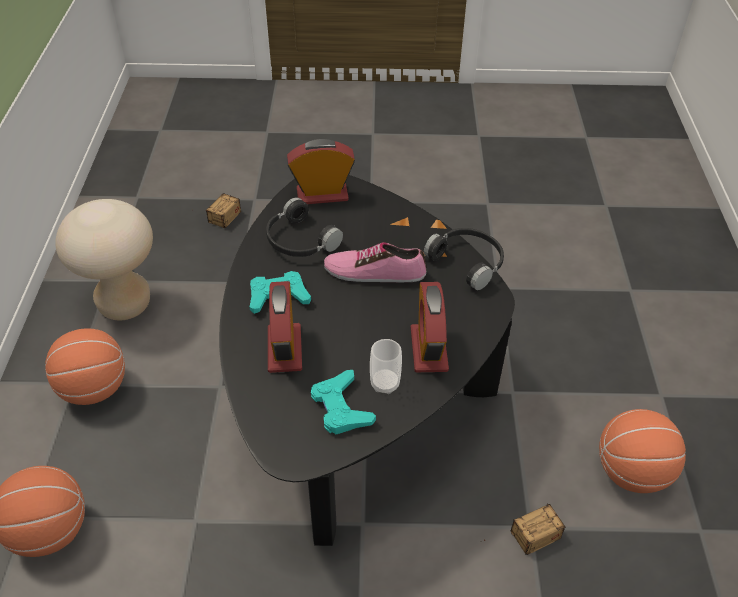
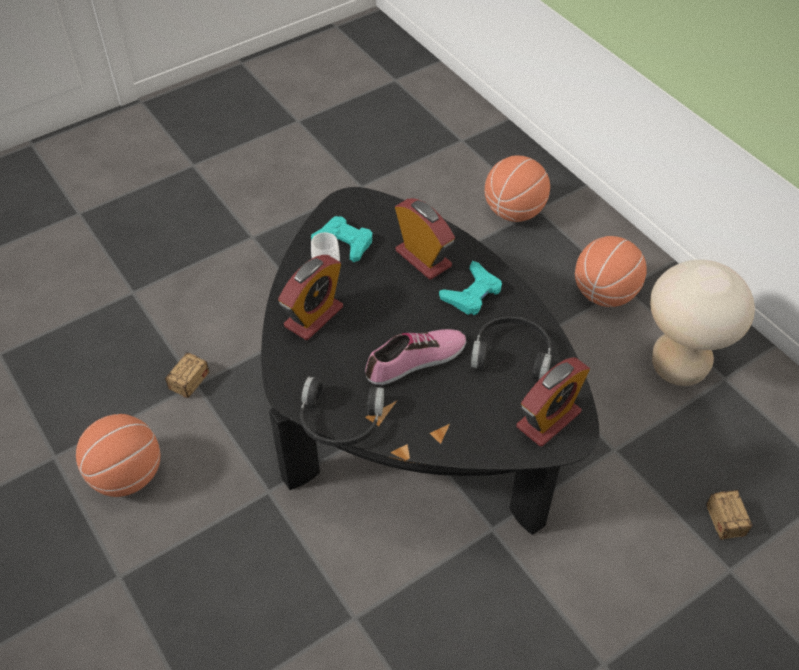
camera: 145 degrees right, 5 degrees up
alarm clock [411,282,449,372] -> alarm clock turned 75 degrees clockwise [278,255,343,340]

